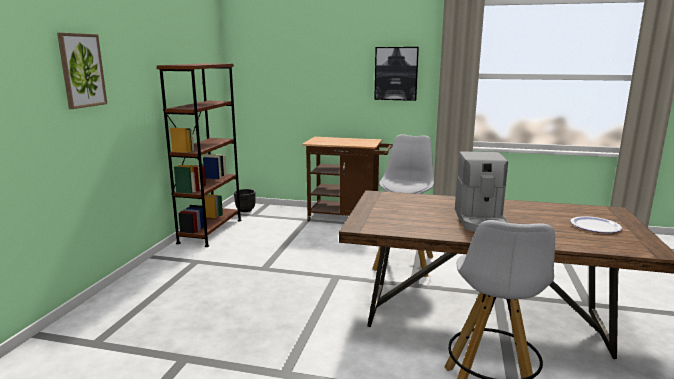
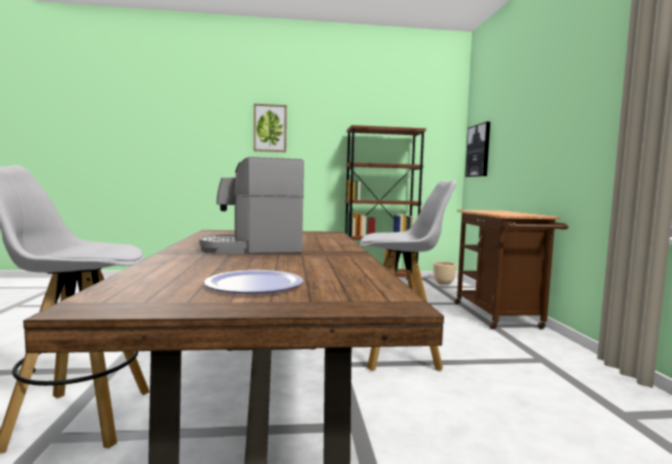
camera: 70 degrees right, 10 degrees down
black planter [234,189,256,212] -> beige planter [433,262,456,285]
picture [374,47,419,101] -> picture moved to [465,122,490,177]

